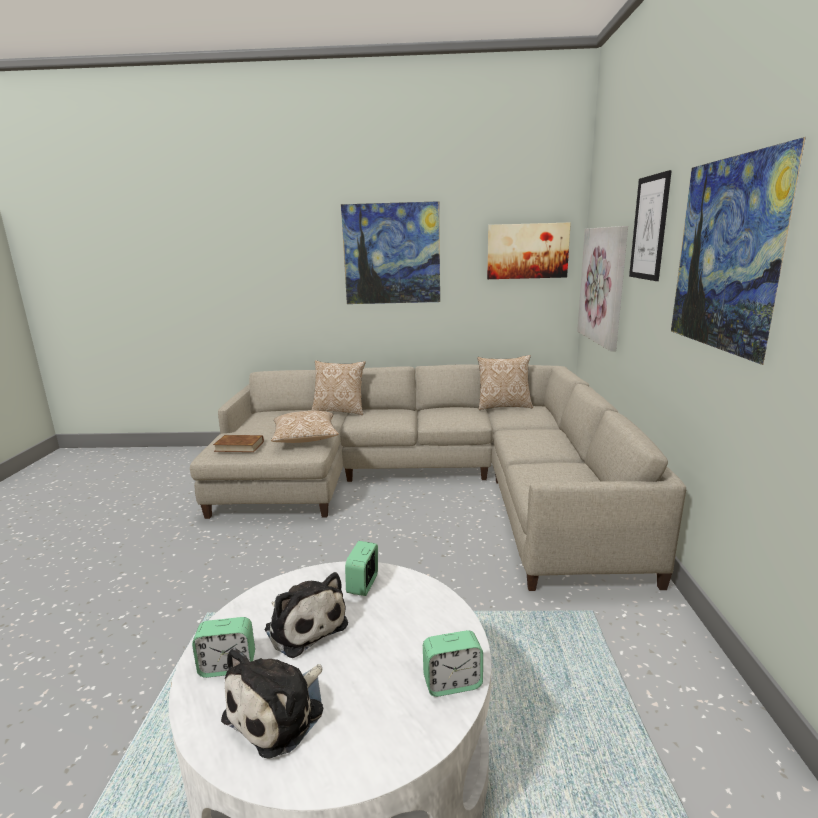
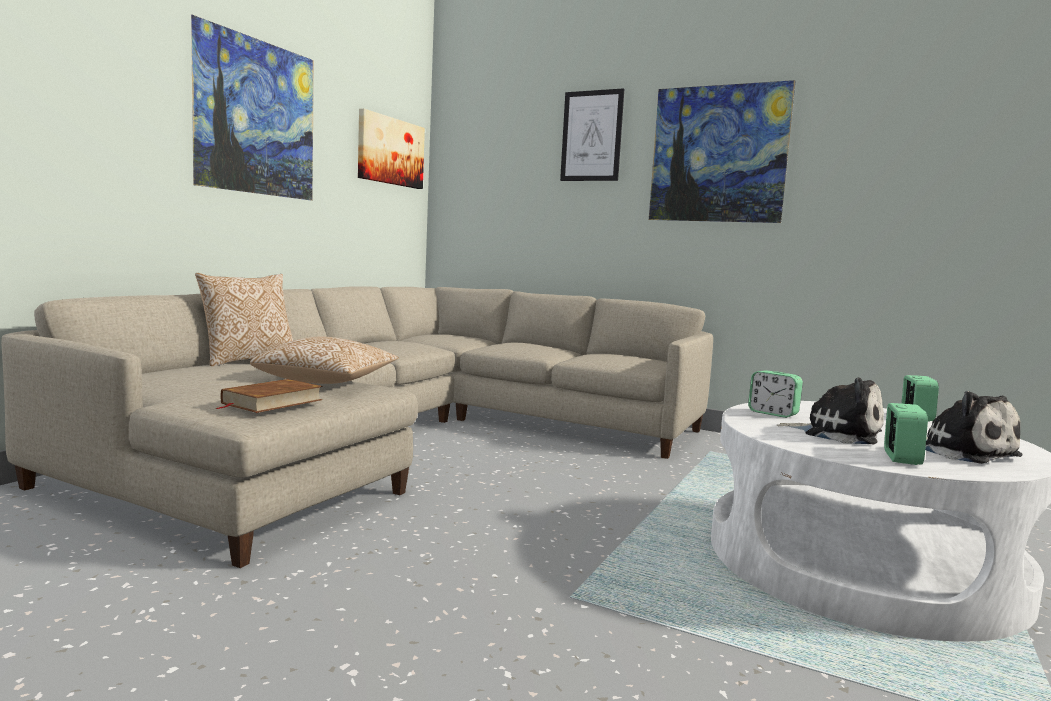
camera: 65 degrees left, 10 degrees down
plush toy [264,572,348,658] -> plush toy turned 45 degrees clockwise [777,378,884,445]
pillow [477,355,533,410] -> none
picture [577,226,628,351] -> none

